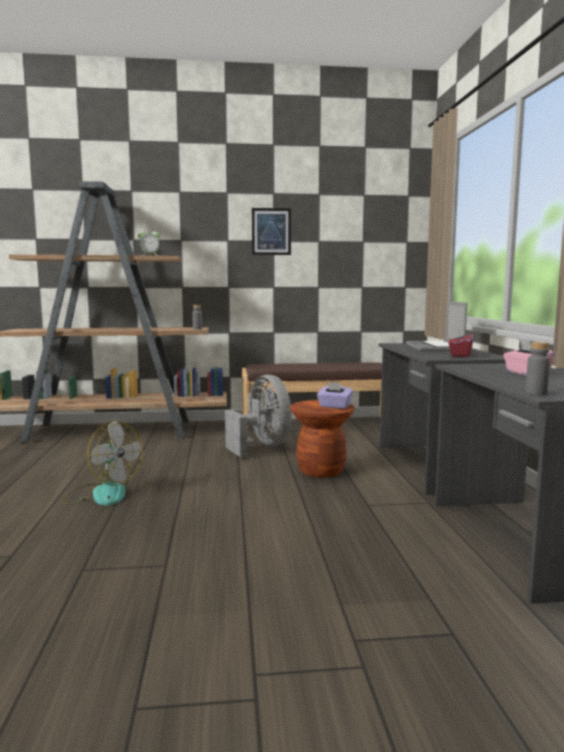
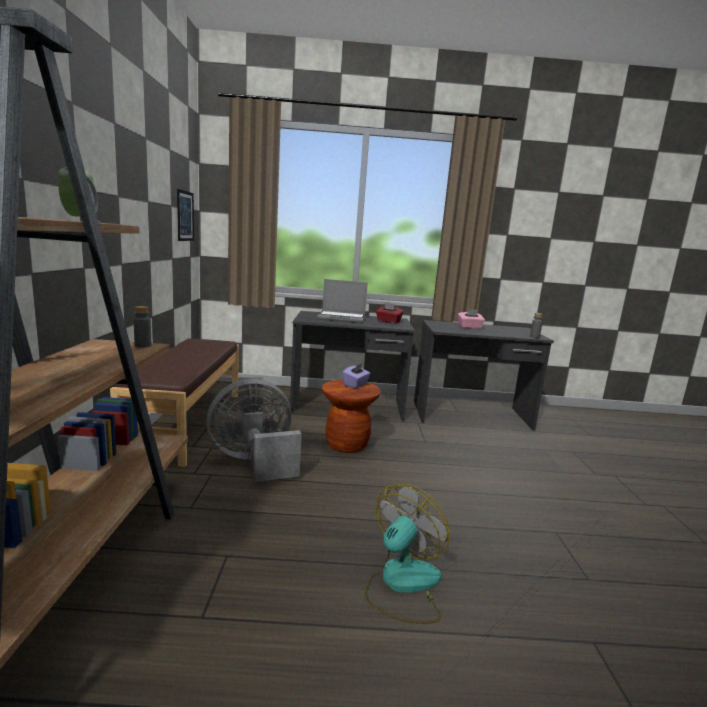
camera: 85 degrees left, 5 degrees up
picture [252,208,291,255] -> picture moved to [177,189,194,241]

